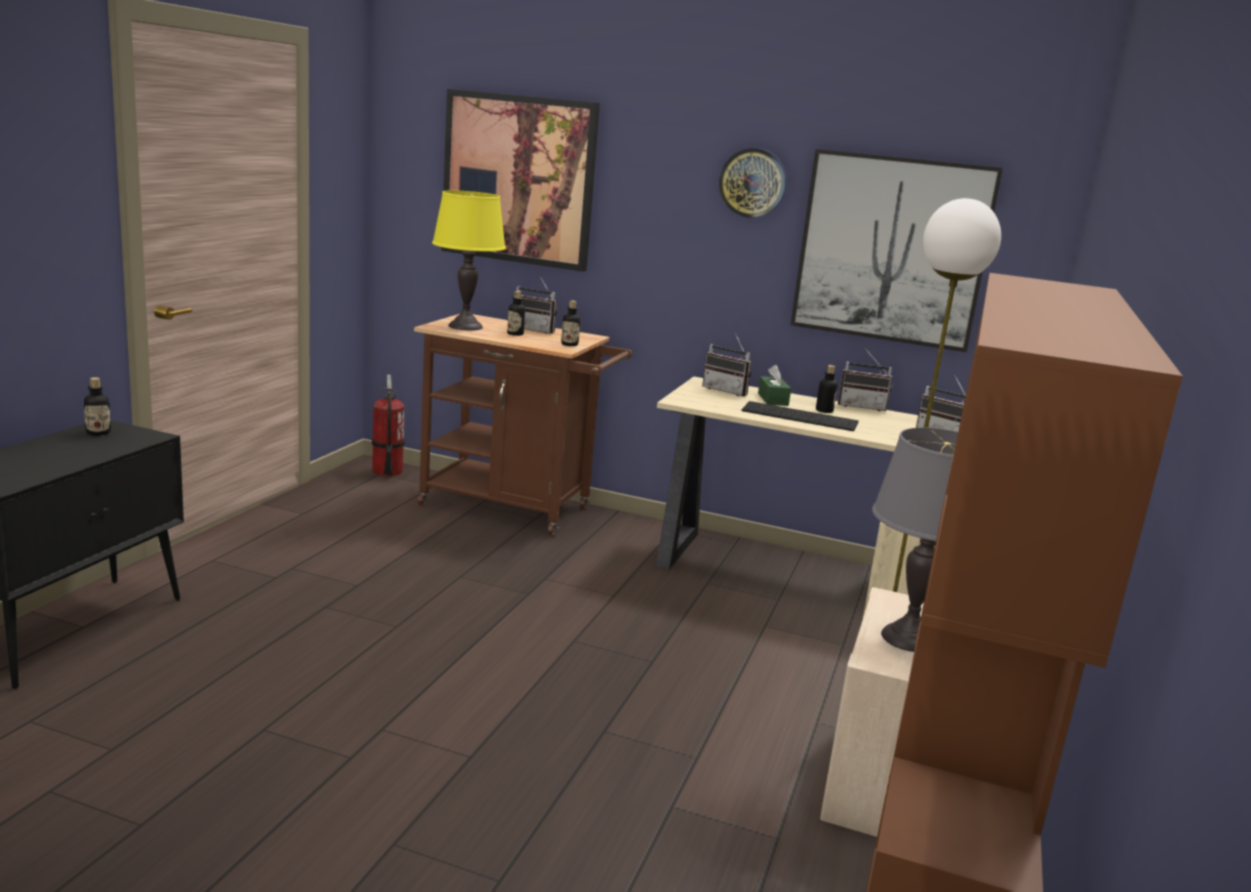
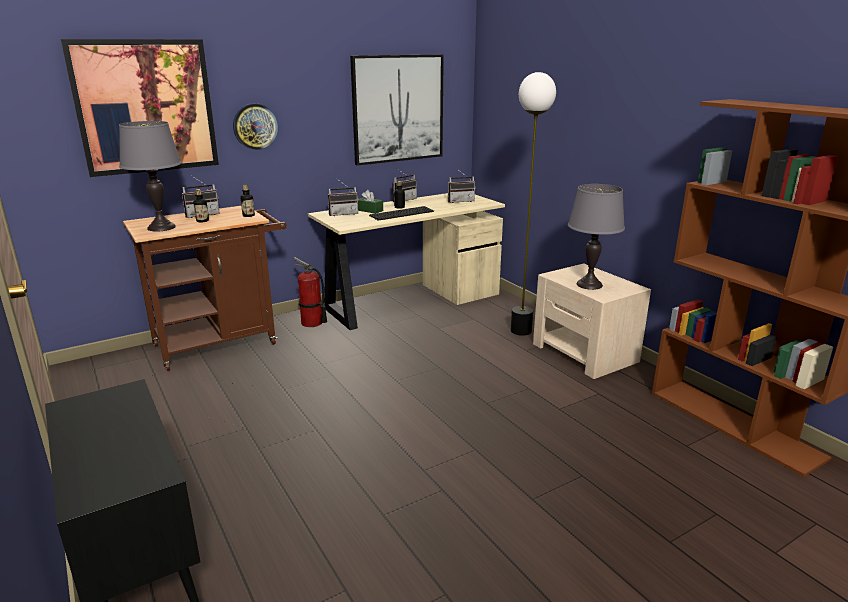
camera: 50 degrees left, 5 degrees up
bottle [84,377,111,436] -> none
fire extinguisher [372,374,405,477] -> fire extinguisher moved to [294,257,327,327]
yellow table lamp [432,190,506,331] -> grey table lamp [119,121,181,231]
wall clock [718,147,787,218] -> wall clock moved to [233,103,278,150]

